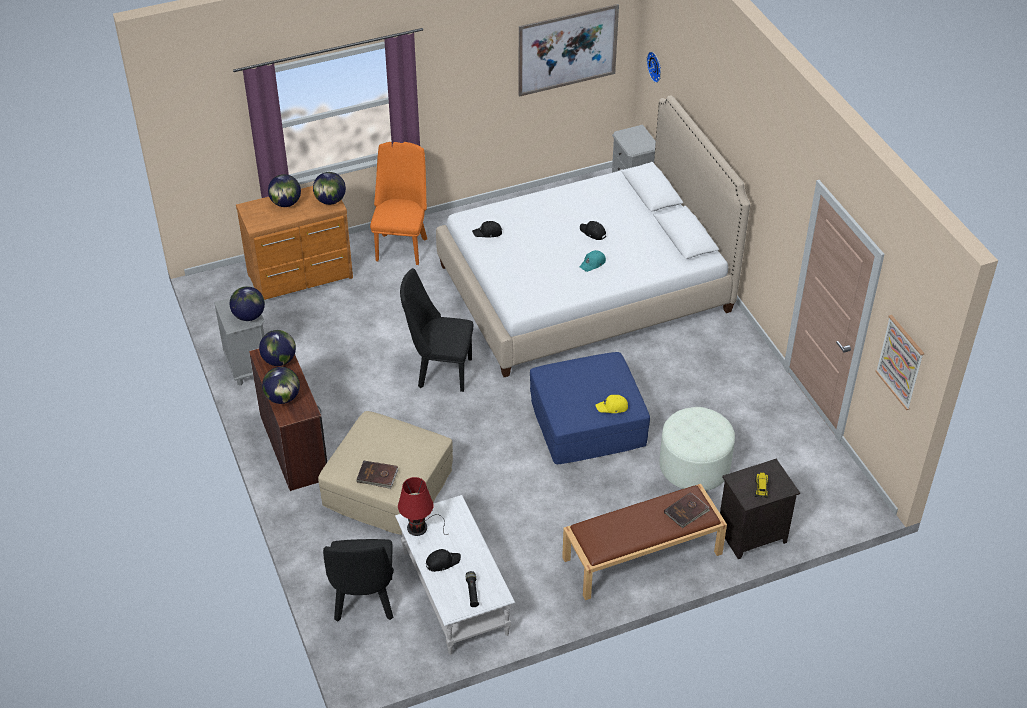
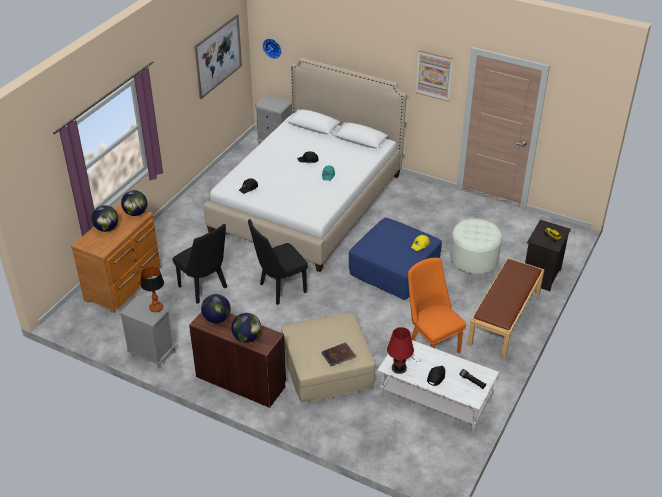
camera: 40 degrees left, 5 degrees down
globe [230,286,265,321] -> table lamp [141,267,164,312]
black chair [323,539,394,622] -> black chair moved to [173,224,227,304]
orange chair [370,142,427,265] -> orange chair moved to [408,258,466,353]
brown book [664,492,710,528] -> none
picture [875,315,924,410] -> picture moved to [416,50,453,101]

